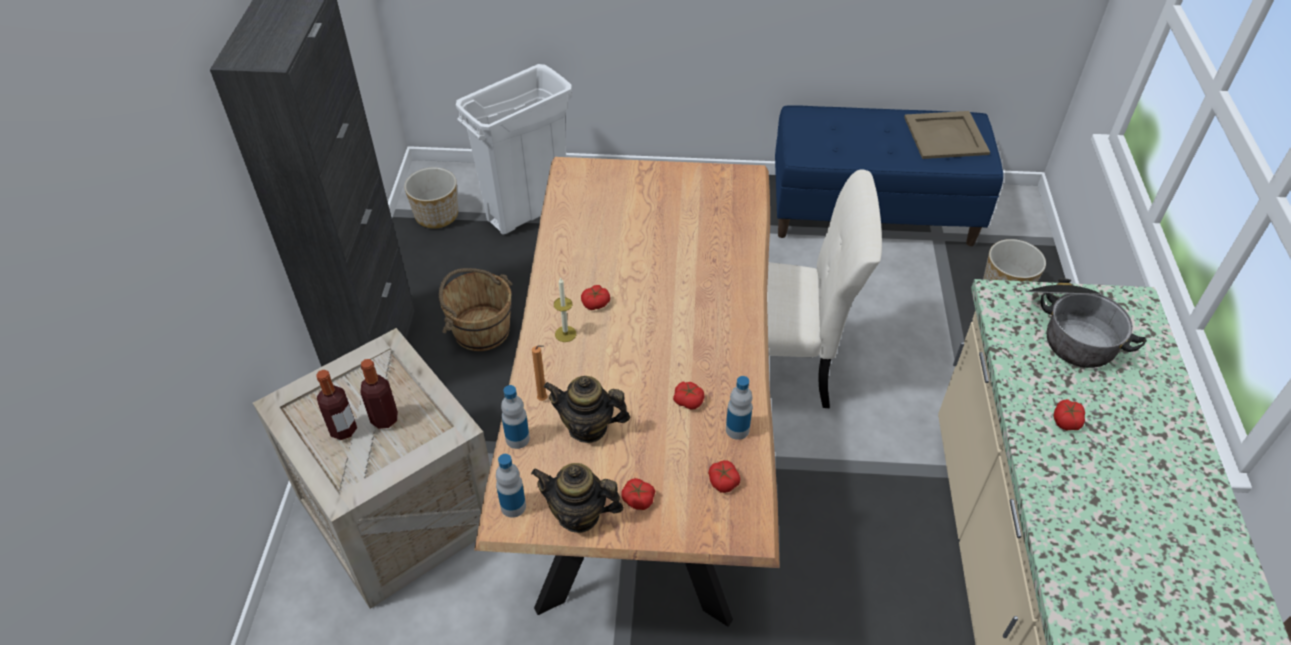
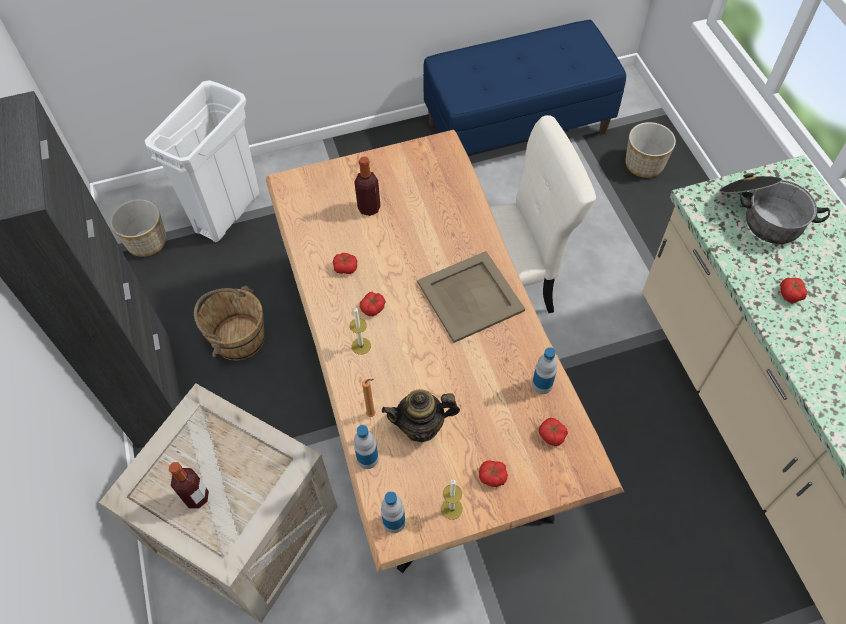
camera: 20 degrees left, 10 degrees up
bottle [360,359,398,429] -> bottle moved to [354,156,380,216]
teapot [531,463,624,533] -> candle [441,479,463,520]
tomato [673,382,705,410] -> tomato moved to [333,253,357,274]
beige tray [904,111,990,159] -> beige tray moved to [417,251,525,343]

